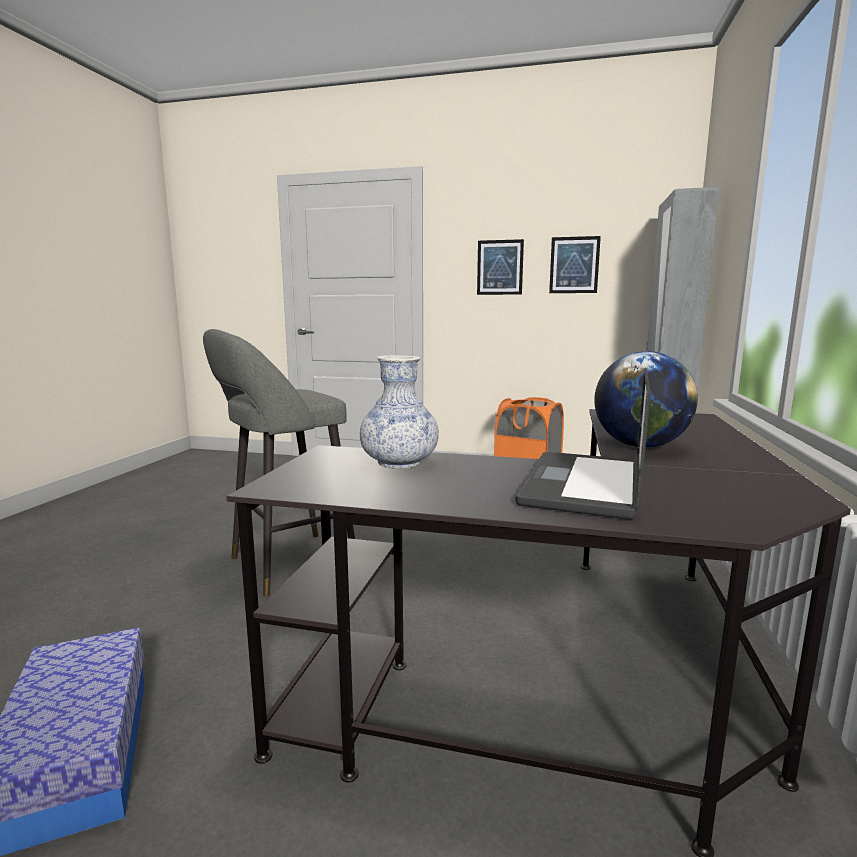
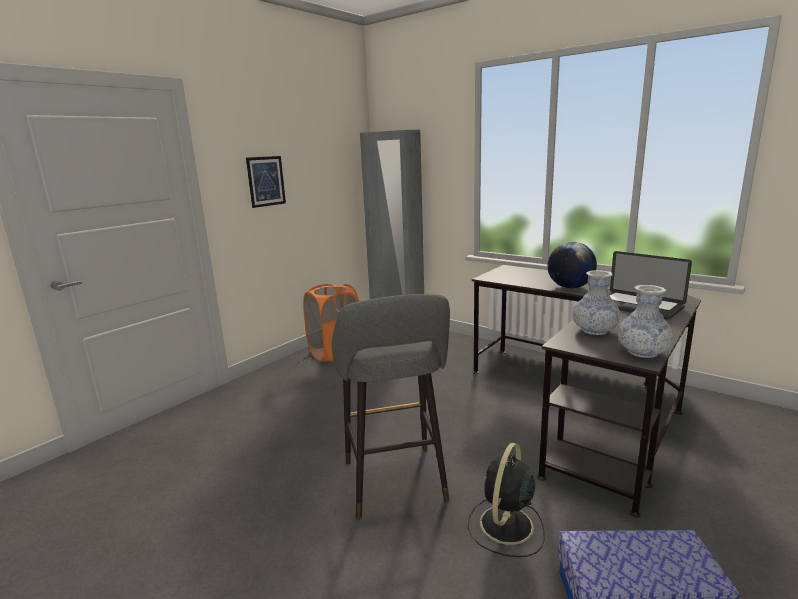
camera: 65 degrees left, 5 degrees up
picture [549,236,601,293] -> none
none -> black fan [468,443,545,557]
none -> vase [617,285,673,358]

